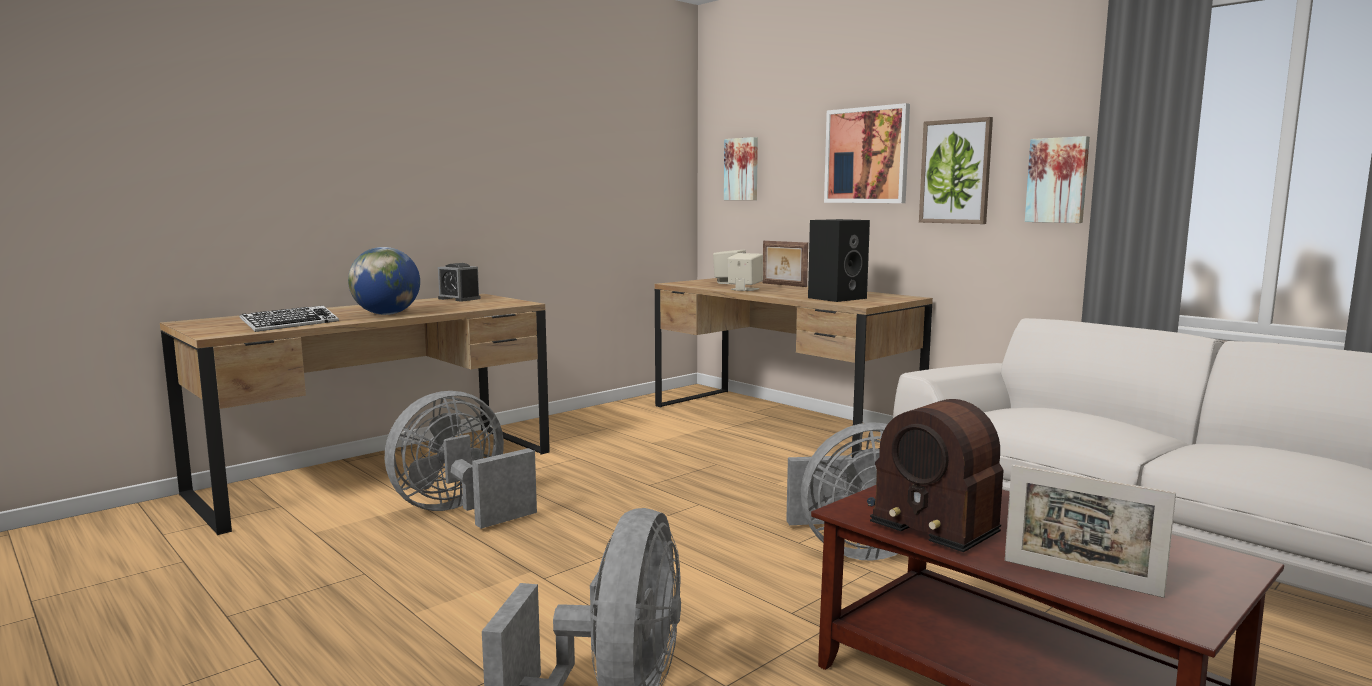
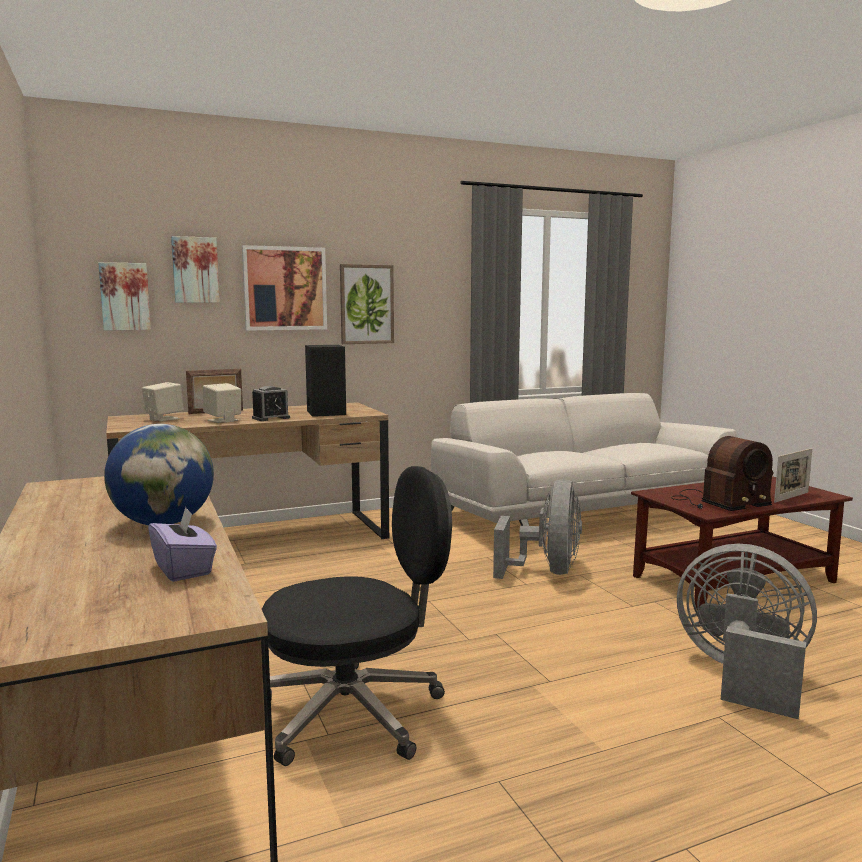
camera: 70 degrees left, 0 degrees up
keyboard [239,306,339,332] -> purple tissue box [148,507,217,582]
grey fan [385,391,537,529] -> black office chair [262,466,452,766]
alarm clock [438,263,481,302] -> alarm clock moved to [252,386,290,421]
picture [1025,136,1090,223] -> picture moved to [171,236,220,303]

